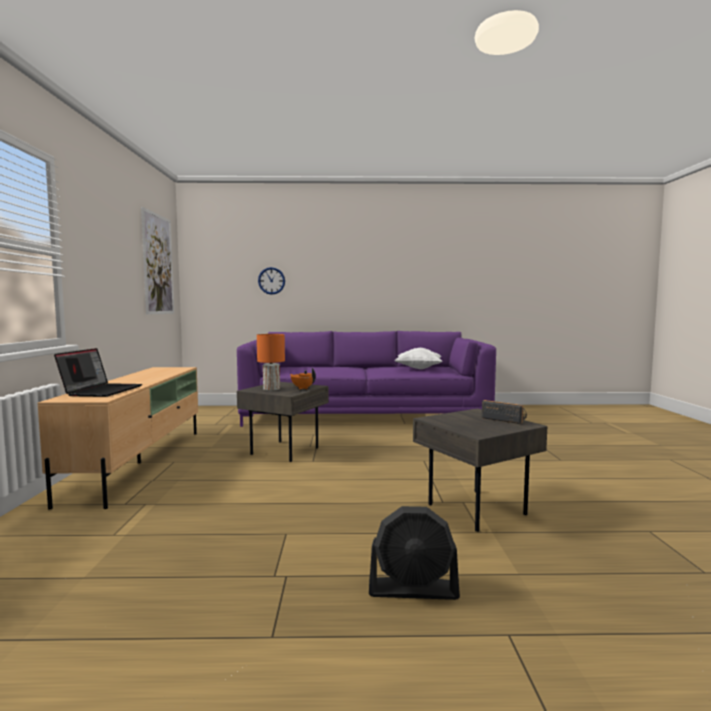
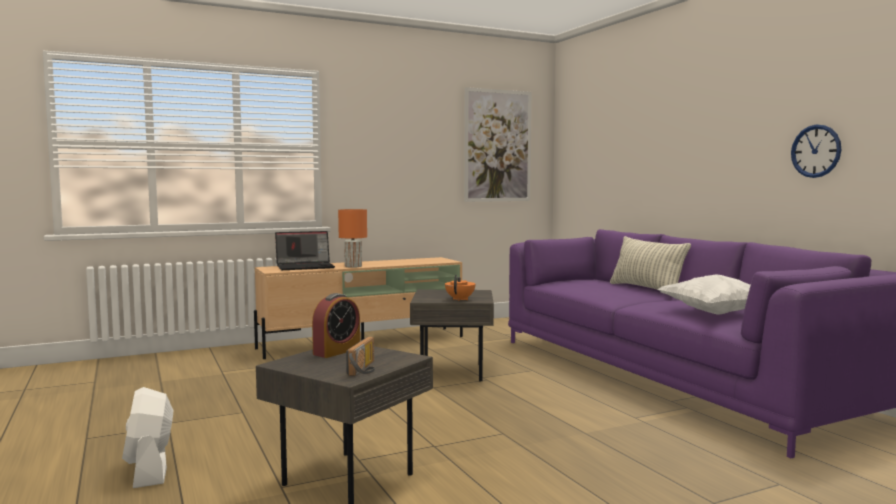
camera: 65 degrees right, 0 degrees up
orange table lamp [257,334,285,391] -> orange table lamp moved to [338,209,367,268]
wall clock [258,267,285,294] -> wall clock moved to [791,124,841,178]
black fan [369,506,460,600] -> white fan [122,387,173,488]
none -> alarm clock [312,293,360,358]
none -> pillow [610,236,691,290]

